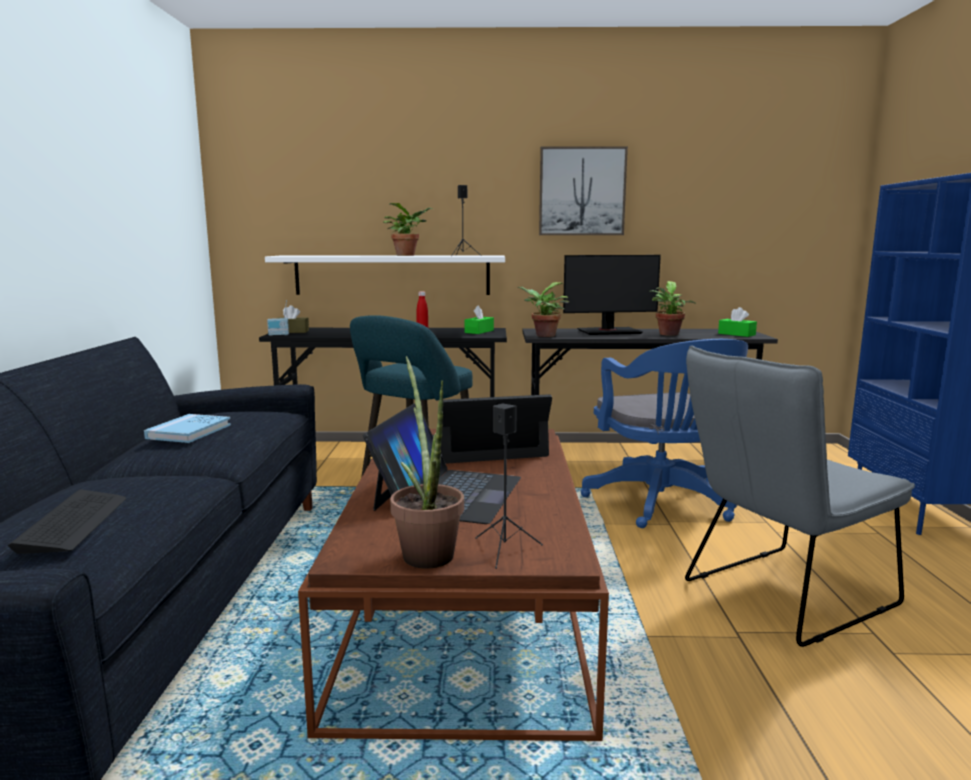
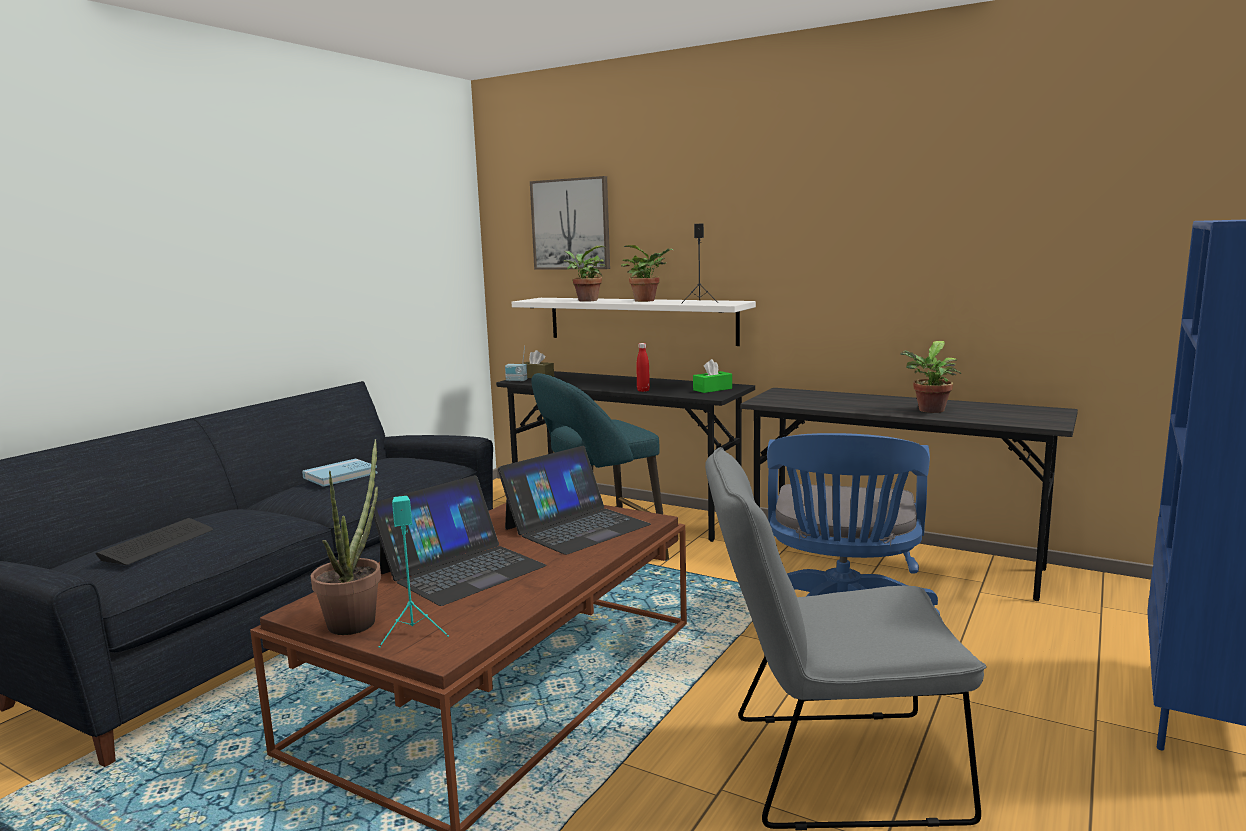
camera: 30 degrees right, 0 degrees up
laptop [432,394,552,464] -> laptop turned 120 degrees clockwise [498,446,651,555]
black speaker [475,403,543,569] -> turquoise speaker [379,496,449,648]
potted plant [517,282,570,337] -> potted plant moved to [564,246,606,302]
picture [539,146,628,235] -> picture moved to [530,176,610,270]
monitor [563,255,661,335] -> none
green tissue box [718,307,757,337] -> none

